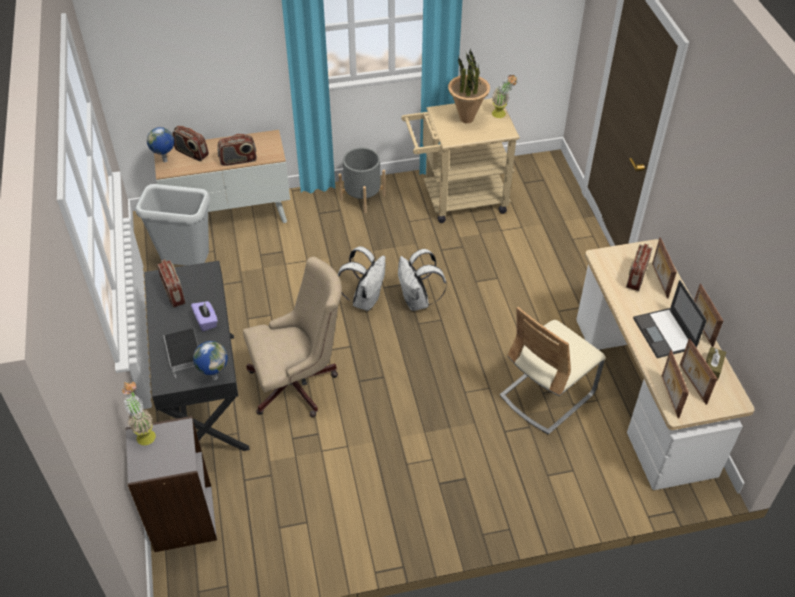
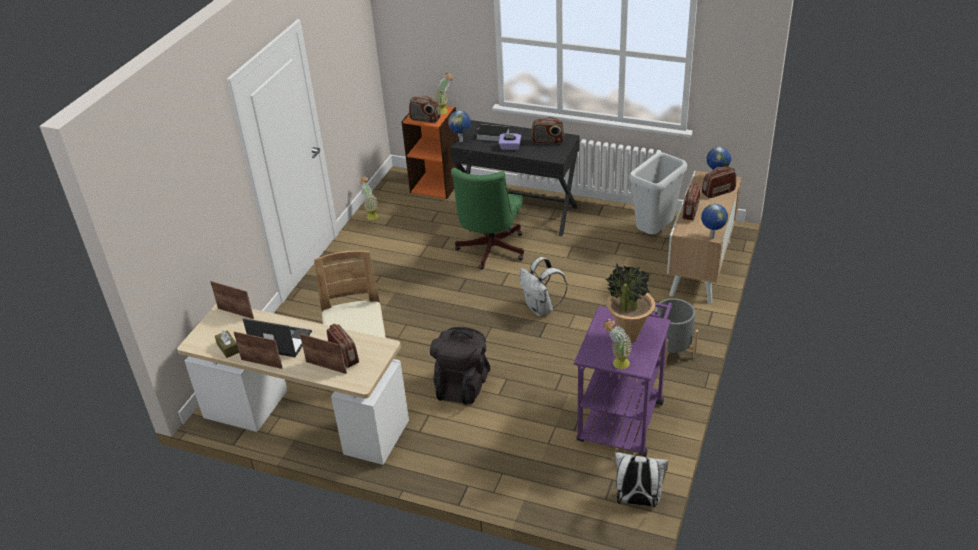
camera: 125 degrees right, 10 degrees down
grey bookcase [126,416,217,552] -> orange bookcase [401,106,459,199]
beige office chair [243,257,342,417] -> green office chair [451,168,524,270]
white backpack [398,249,447,311] -> white backpack moved to [614,452,668,507]
beige cart [401,98,520,223] -> purple cart [574,303,672,457]
picture frame [680,338,717,405] -> none
none -> potted plant [360,177,378,220]
none -> radio [409,96,441,123]
none -> black backpack [430,327,490,405]
none -> globe [701,204,728,239]

